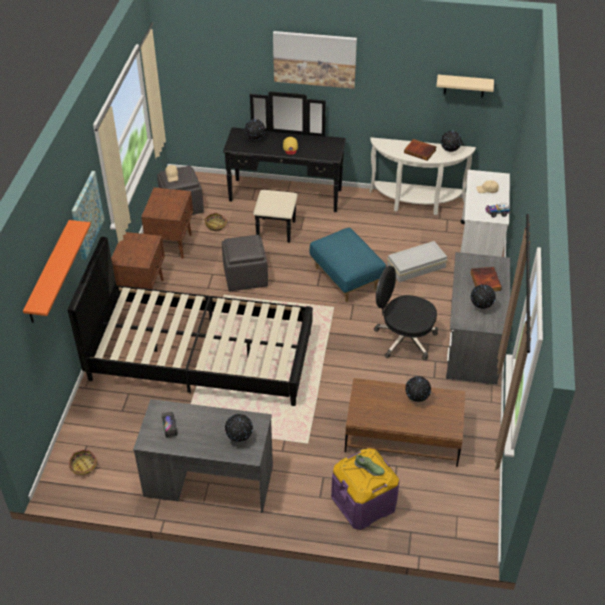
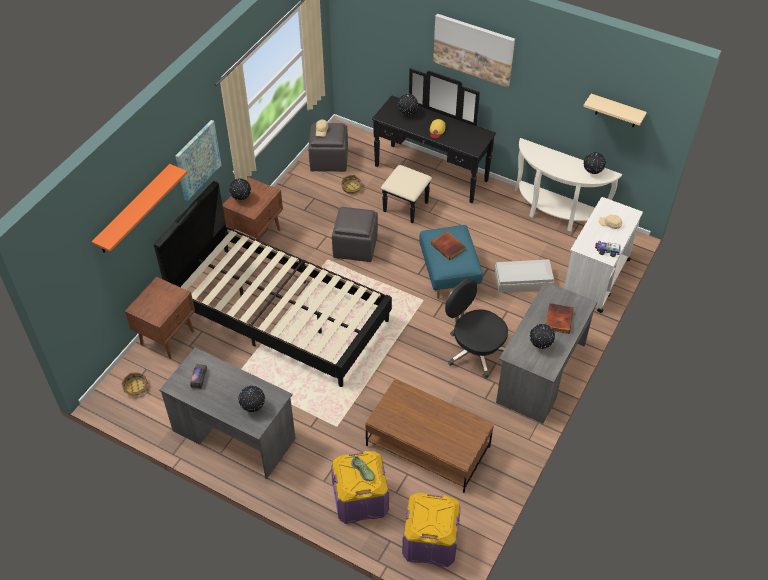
camera: 20 degrees right, 5 degrees up
brown nightstand [141,187,193,259] -> brown nightstand moved to [125,277,195,359]
book [404,139,437,161] -> book moved to [431,231,466,260]
globe [405,376,431,402] -> globe moved to [229,178,251,200]
none -> purple storage box [402,493,461,567]

